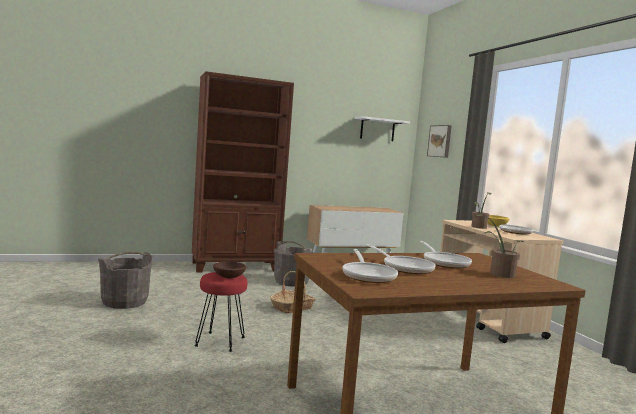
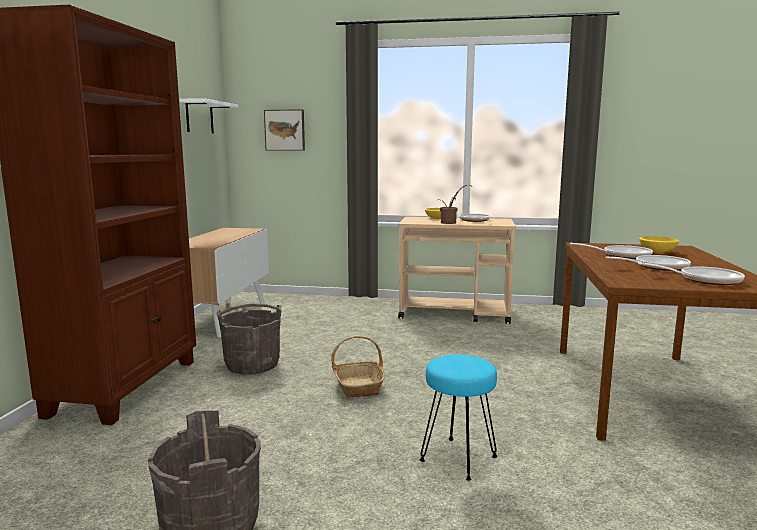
camera: 60 degrees left, 5 degrees up
red stool [194,272,247,352] -> turquoise stool [419,354,497,481]
brown bowl [213,261,246,278] -> none
potted plant [475,214,523,278] -> yellow bowl [639,236,679,253]

